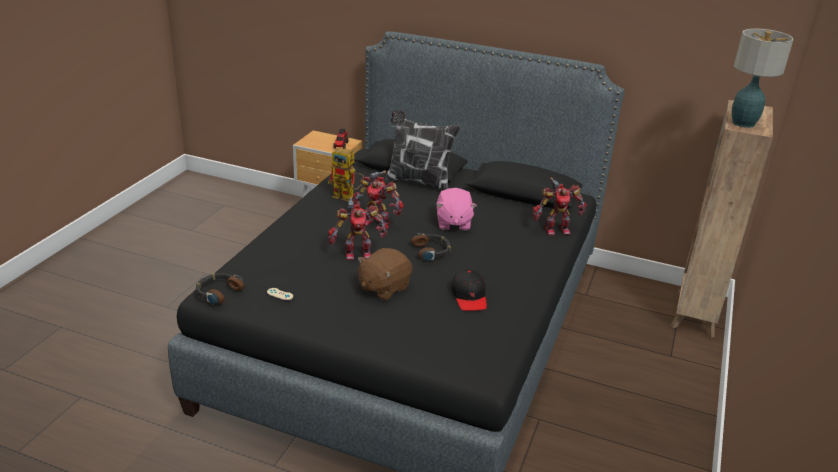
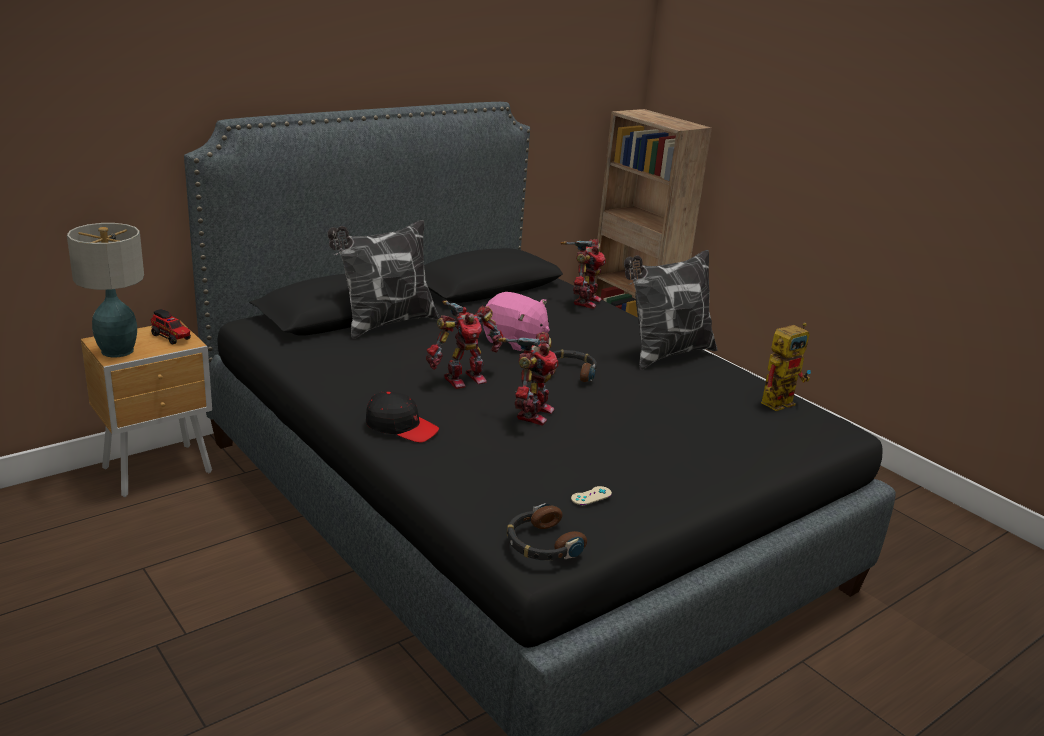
camera: 60 degrees left, 5 degrees down
toy robot [328,147,364,202] -> toy robot moved to [761,323,811,411]
brown plush toy [358,248,413,301] -> none
black cap [451,269,487,311] -> black cap moved to [366,391,439,442]
table lamp [732,28,793,128] -> table lamp moved to [67,223,144,358]
none -> pillow [624,250,717,370]

